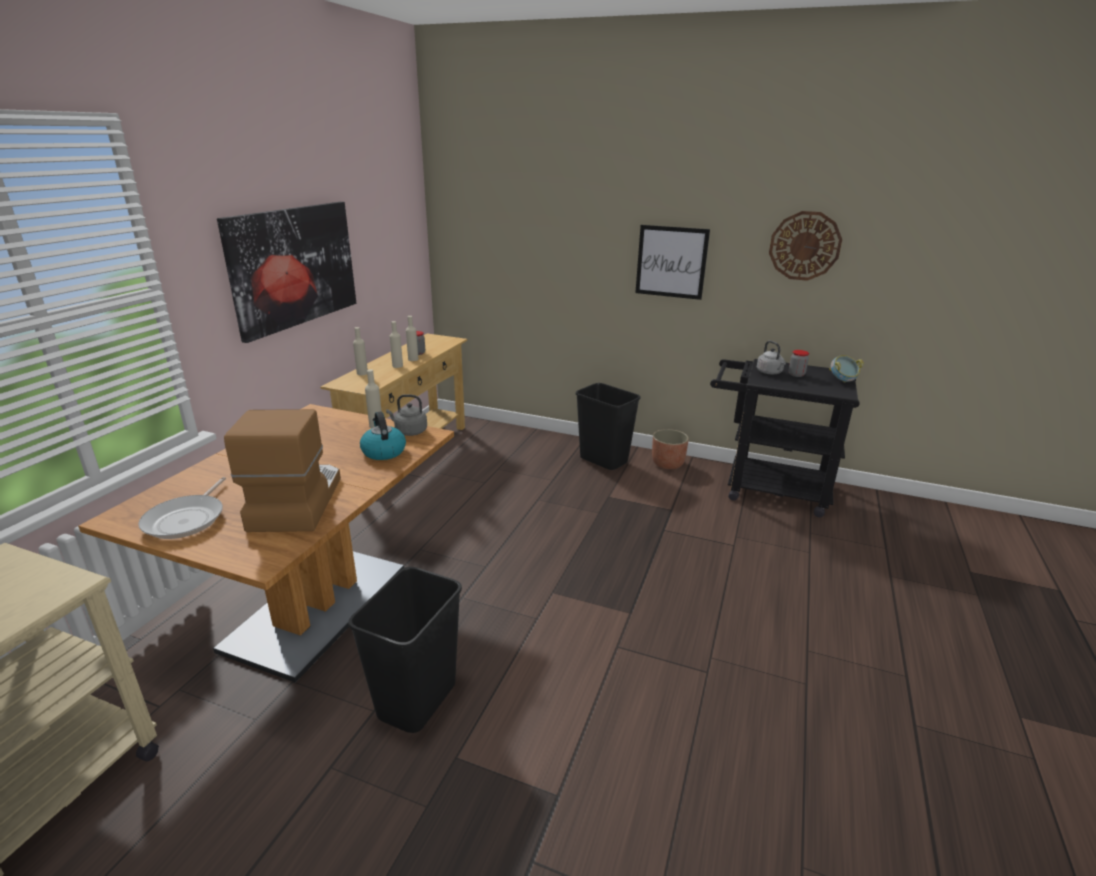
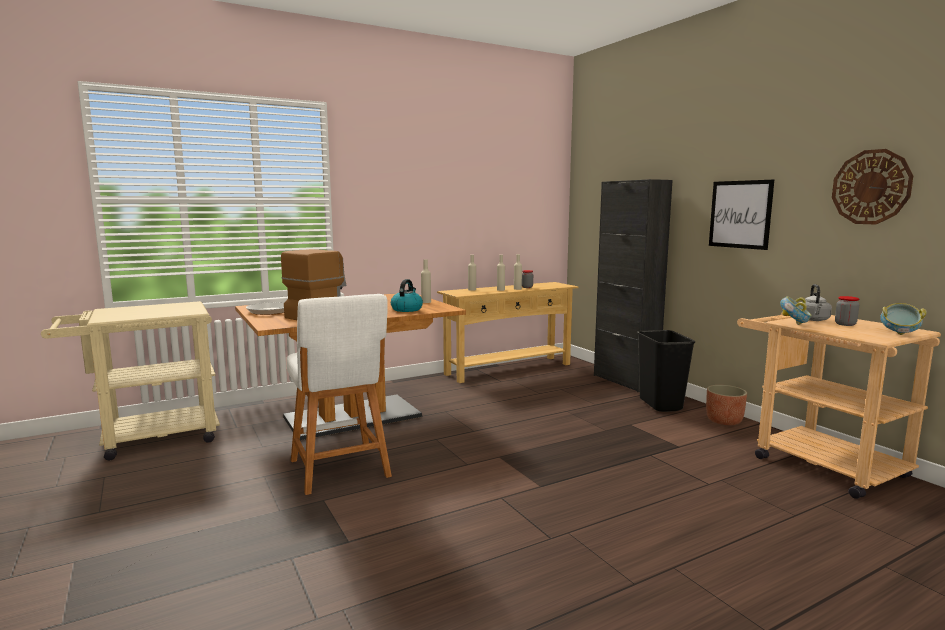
camera: 40 degrees right, 15 degrees down
picture [217,202,356,343] -> none
black trash can [348,567,462,733] -> white stool [287,294,392,495]
grey kettle [386,394,427,436] -> none
black cart [710,359,860,517] -> beige cart [737,313,941,499]
none -> black cabinet [594,179,673,392]
none -> bowl [780,296,812,325]

